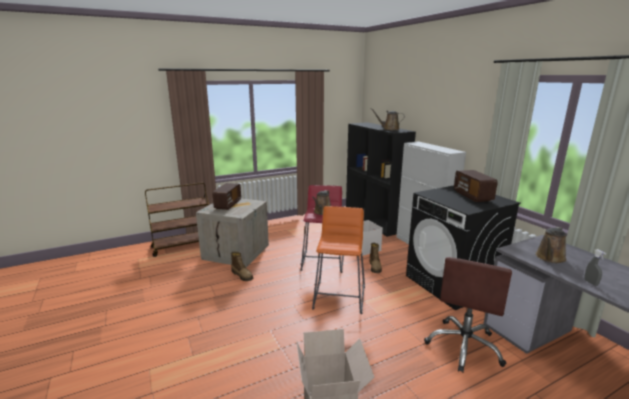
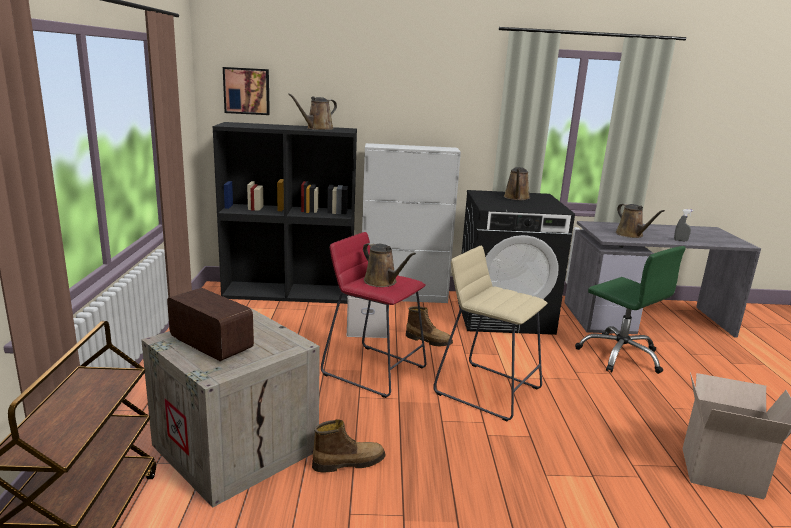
camera: 65 degrees left, 0 degrees up
orange stool [312,206,365,314] -> beige stool [433,246,548,421]
brown office chair [424,257,512,373] -> green office chair [575,246,686,374]
radio [454,170,498,202] -> brown watering can [504,167,530,200]
none -> picture [223,67,270,115]

